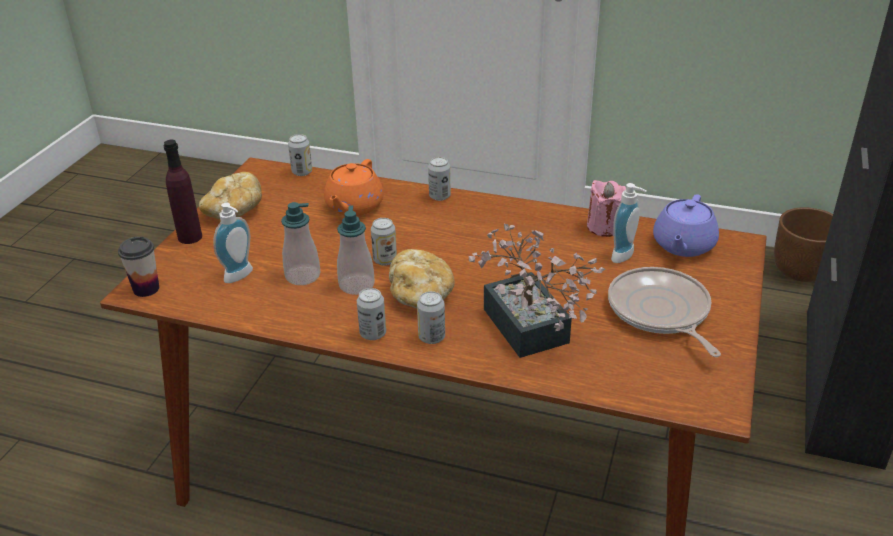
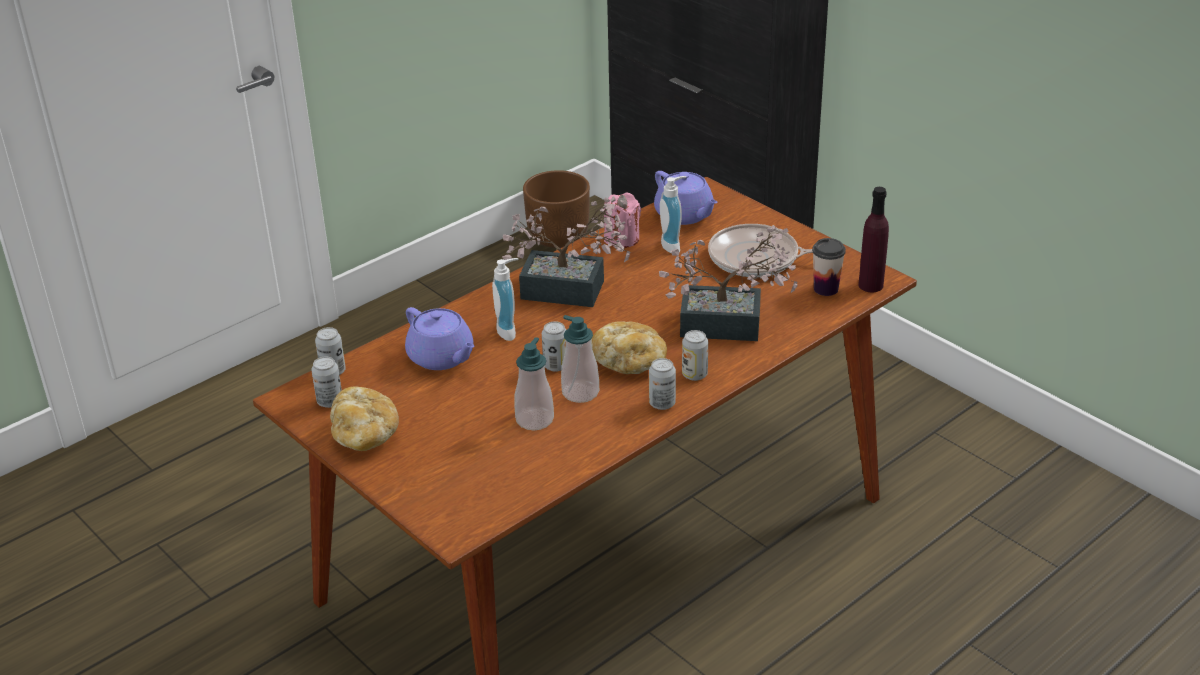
camera: 60 degrees left, 0 degrees up
cup [118,237,159,297] -> cup moved to [812,238,846,296]
purple bottle [164,140,202,244] -> purple bottle moved to [858,187,889,292]
soap dispenser [213,202,253,283] -> soap dispenser moved to [492,258,518,341]
orange teapot [324,159,384,216] -> purple teapot [405,307,474,370]
can [428,157,451,201] -> can moved to [311,357,342,408]
none -> potted plant [502,196,630,307]

